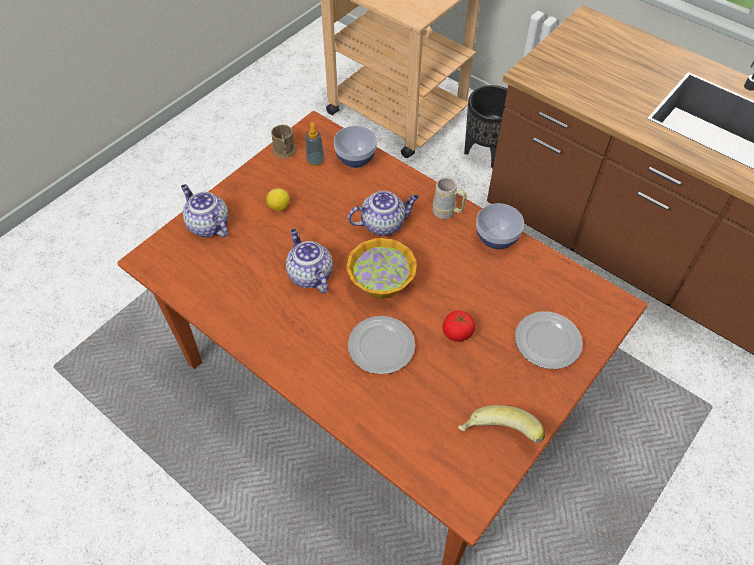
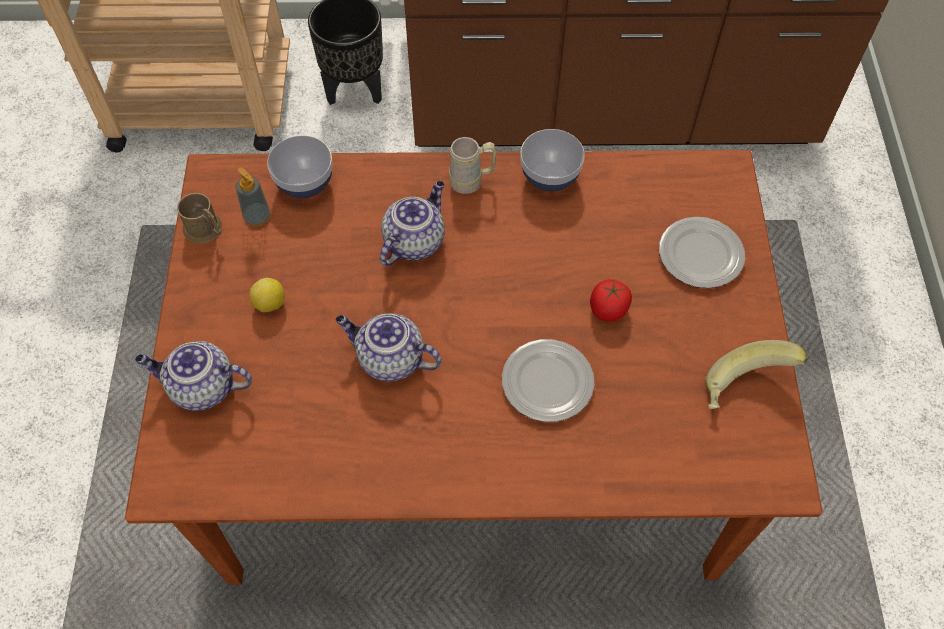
camera: 40 degrees left, 5 degrees up
bowl [346,238,417,299] -> none

